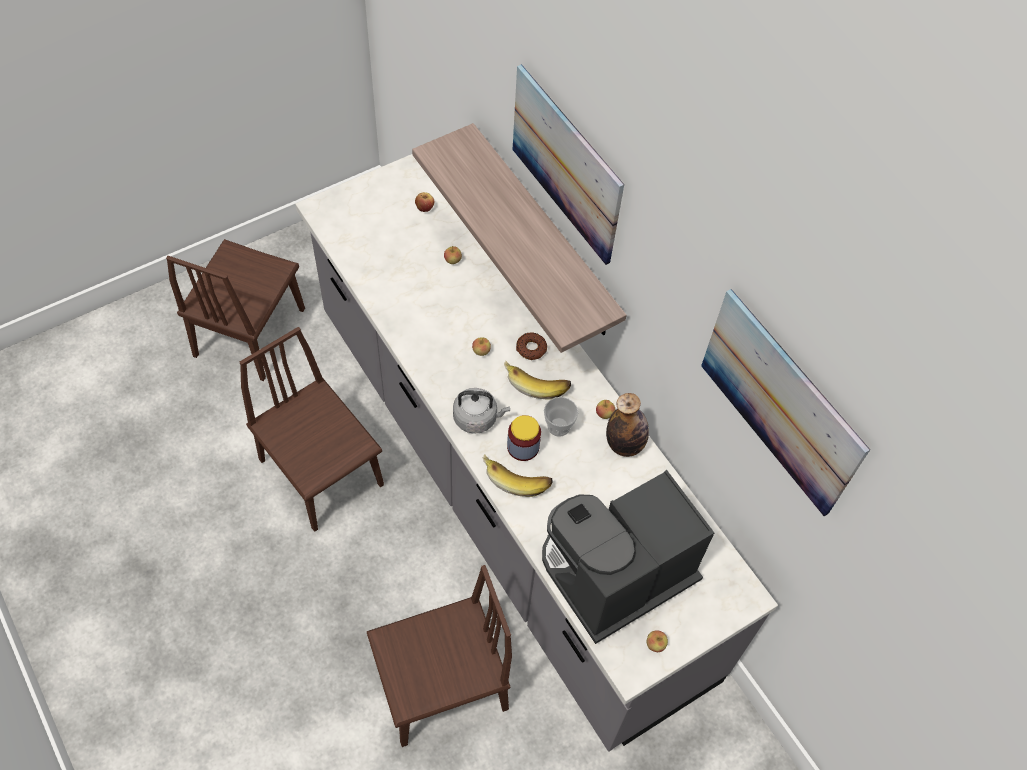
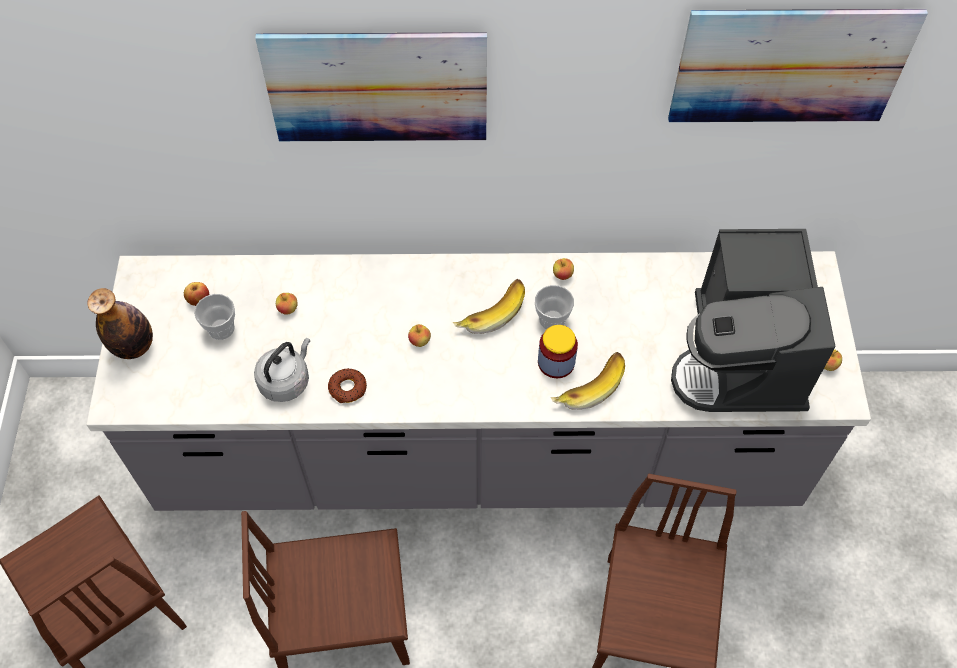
camera: 55 degrees left, 0 degrees up
shelf [412,123,627,353] -> none
grey kettle [453,388,510,434] -> grey kettle moved to [254,338,310,402]
donut [516,332,547,360] -> donut moved to [328,368,367,403]
bottle [606,393,649,457] -> bottle moved to [87,288,153,359]
none -> cup [194,294,235,340]

